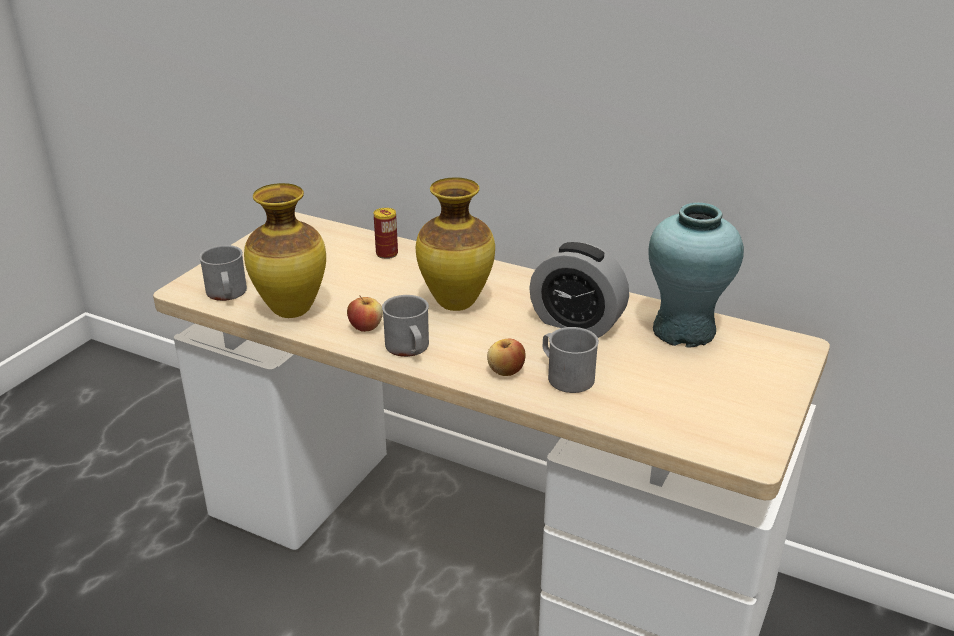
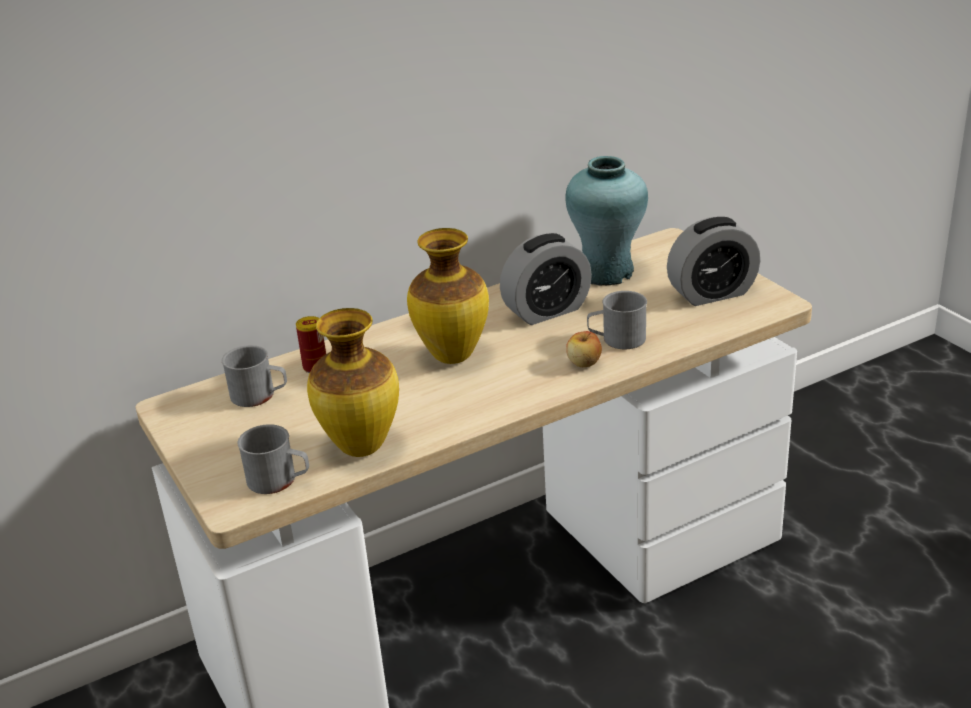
camera: 55 degrees left, 0 degrees up
apple [347,295,383,332] -> none
grey mug [382,295,429,357] -> grey mug moved to [222,345,287,407]
none -> alarm clock [667,217,760,306]

